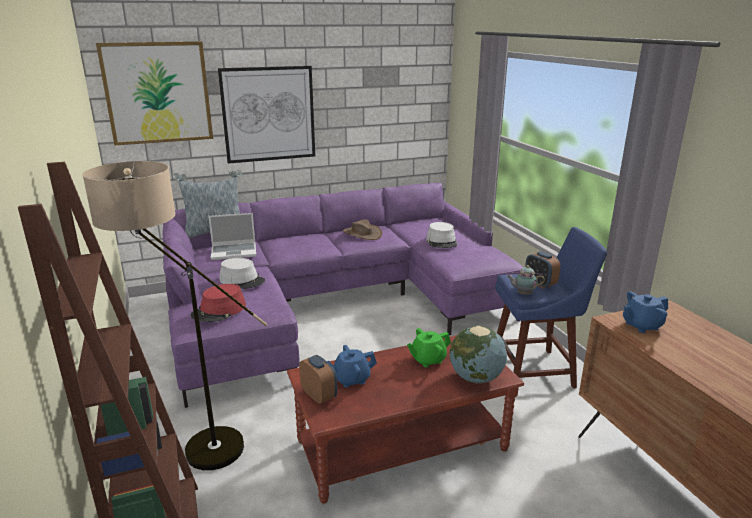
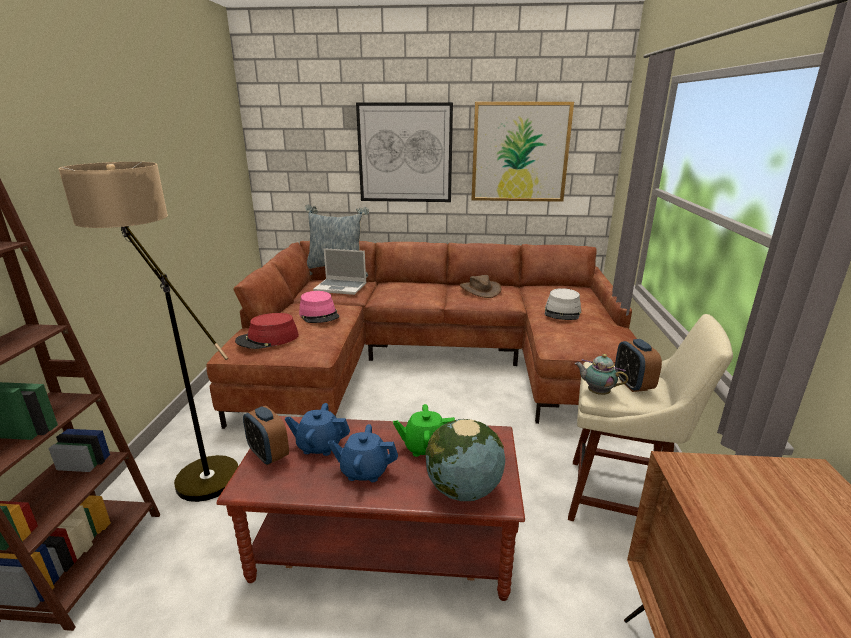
camera: 25 degrees right, 0 degrees up
picture [96,41,213,146] -> picture moved to [471,102,574,202]
purple sofa [162,183,524,408] -> brown sofa [206,241,637,429]
grey hat [219,258,265,289] -> pink hat [299,291,339,323]
alarm clock [299,355,337,404] -> alarm clock turned 150 degrees clockwise [243,406,289,465]
blue stool [495,227,607,388] -> beige stool [568,314,733,521]
blue teapot [623,291,668,333] -> blue teapot moved to [328,424,398,482]

